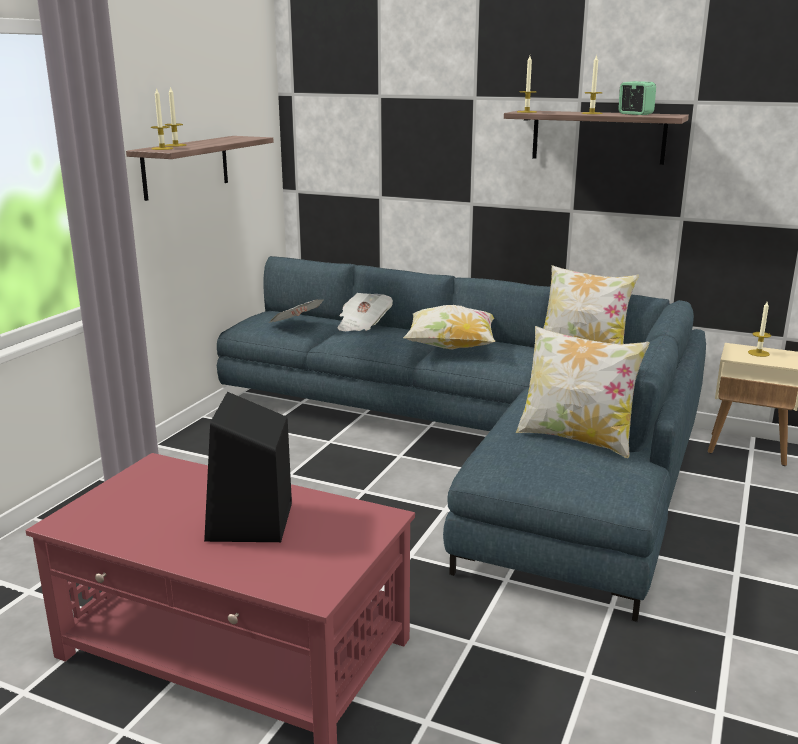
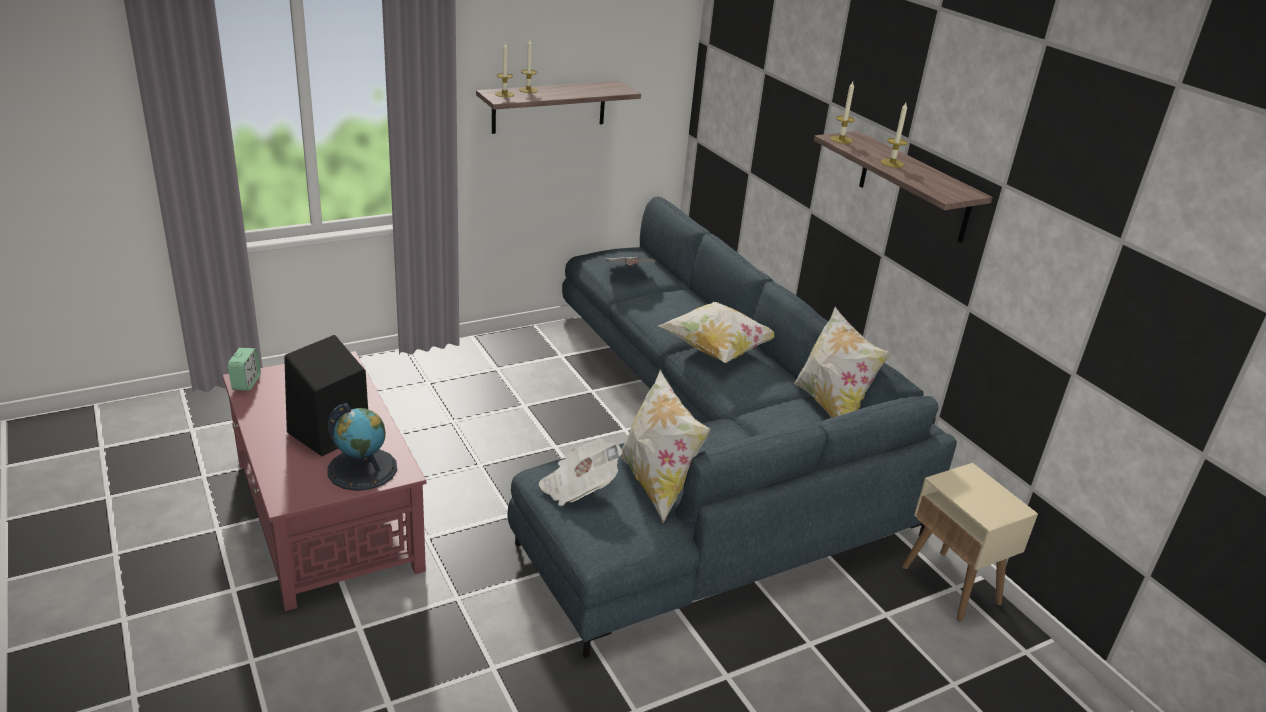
camera: 35 degrees right, 10 degrees up
newspaper [337,293,393,331] -> newspaper moved to [539,439,623,506]
alarm clock [618,81,656,115] -> alarm clock moved to [228,348,261,391]
candle [748,302,771,357] -> none
none -> globe [328,403,397,491]

